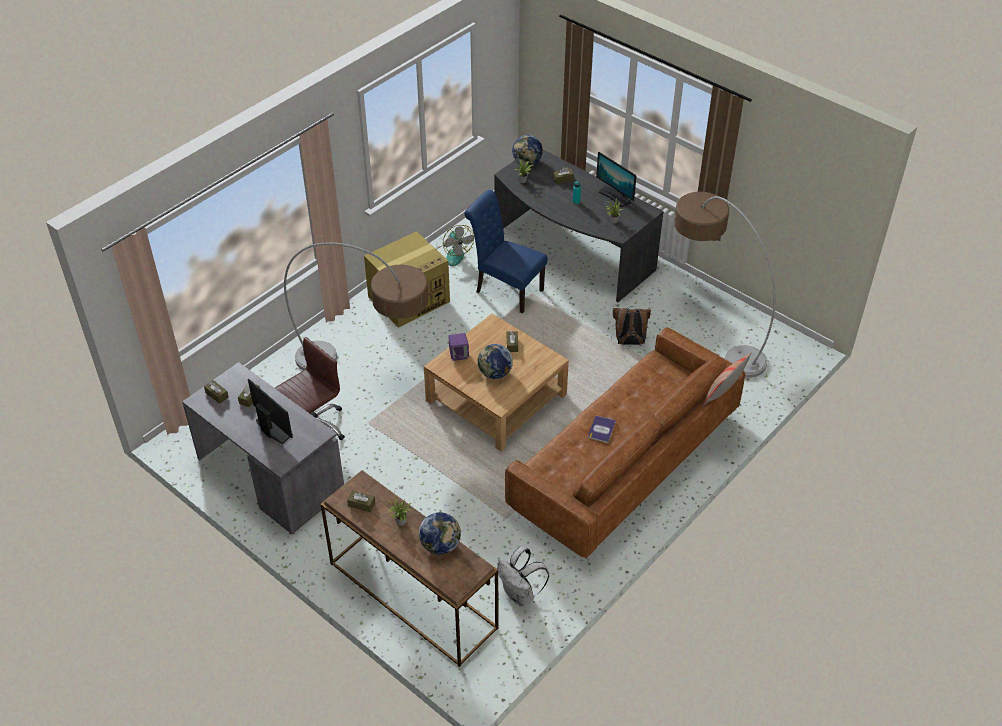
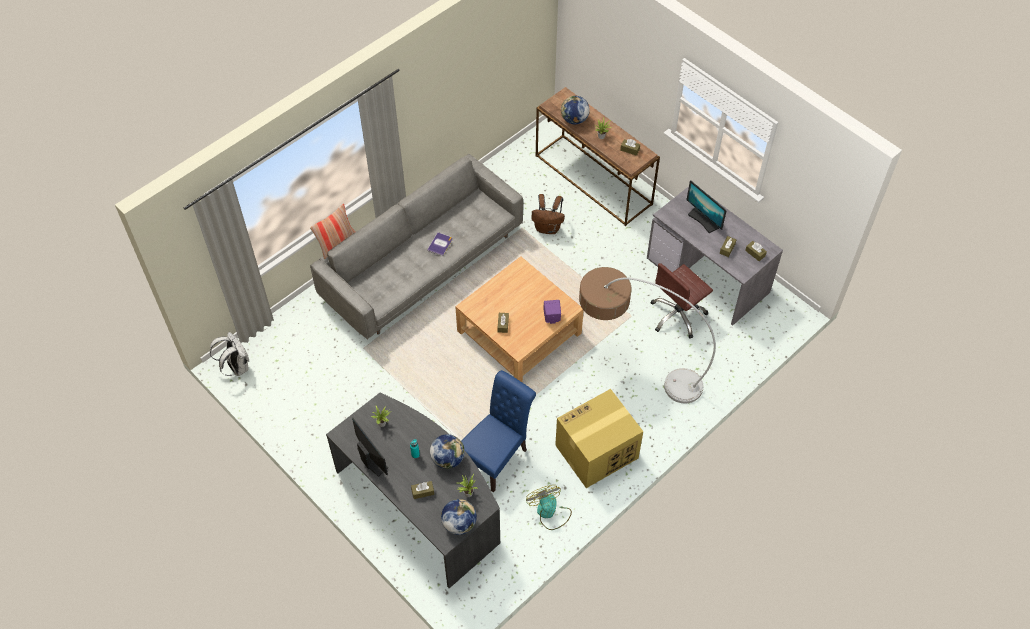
camera: 175 degrees left, 10 degrees up
blue chair [464,190,548,314] -> blue chair turned 90 degrees counterclockwise [461,370,536,493]
globe [478,344,513,379] -> globe moved to [430,434,465,469]
white backpack [497,546,549,606] -> white backpack moved to [210,332,249,376]
brown sofa [505,327,745,558] -> grey sofa [310,154,523,340]
brown backpack [613,306,651,345] -> brown backpack moved to [531,194,565,234]
floor lamp [674,192,775,378] -> none

